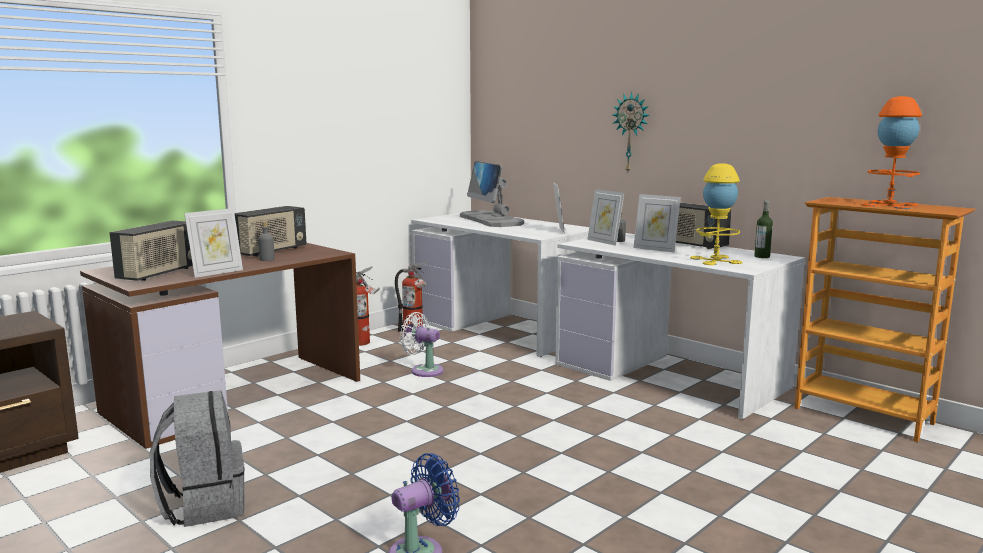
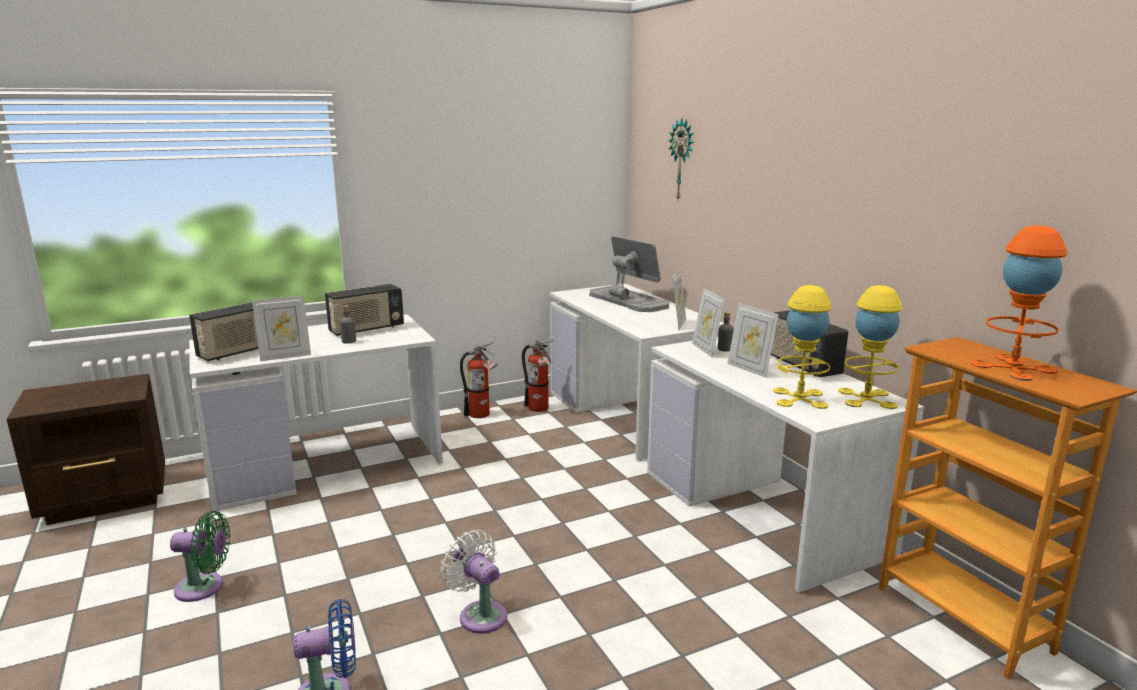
camera: 20 degrees right, 5 degrees up
brown desk [80,243,360,449] -> white desk [190,314,443,511]
grey backpack [150,390,245,527] -> green fan [170,511,230,602]
white fan [400,312,444,377] -> white fan moved to [441,530,507,634]
monitor [460,161,524,227] -> monitor turned 150 degrees clockwise [589,236,669,312]
wall clock [613,92,650,172] -> wall clock moved to [668,118,694,200]
bottle [754,200,773,258] -> yellow table lamp [838,285,903,409]

